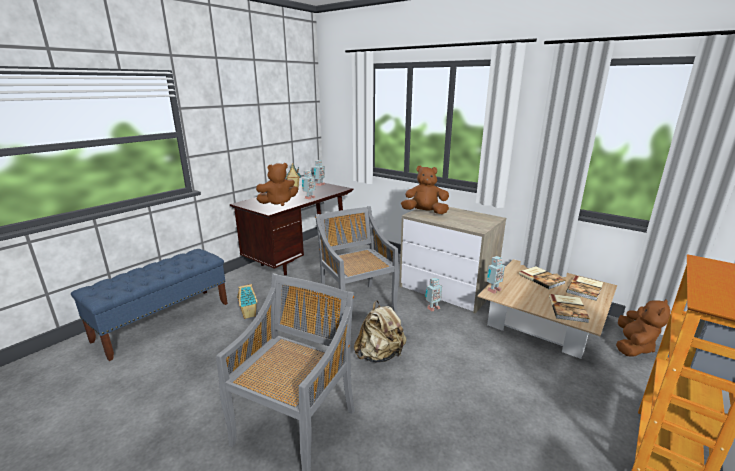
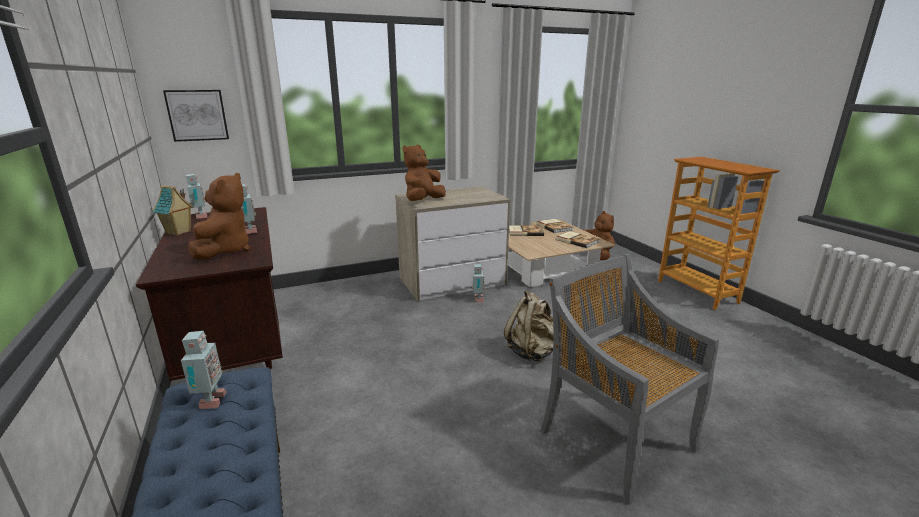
camera: 60 degrees left, 0 degrees up
toy house [237,284,258,319] -> none
grey chair [315,206,399,312] -> none
toy robot [486,256,505,294] -> toy robot moved to [181,331,226,409]
none -> picture [163,90,229,142]

